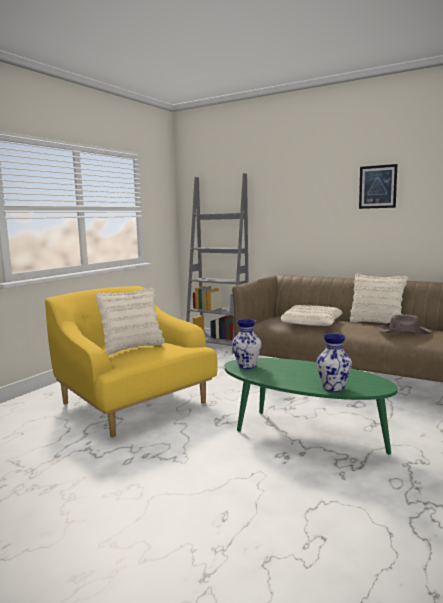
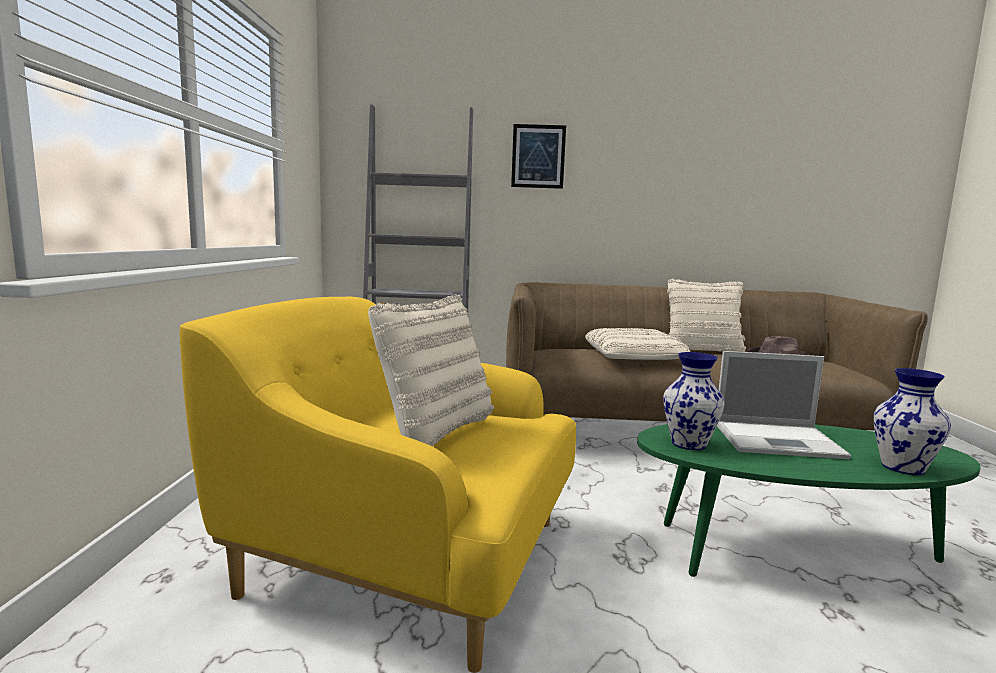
camera: 30 degrees left, 0 degrees up
picture [359,164,397,209] -> picture moved to [511,124,566,189]
none -> laptop [717,351,851,459]

